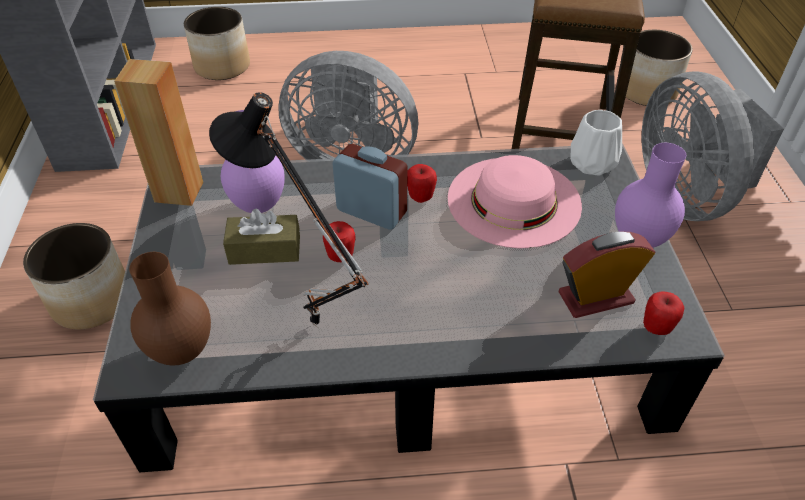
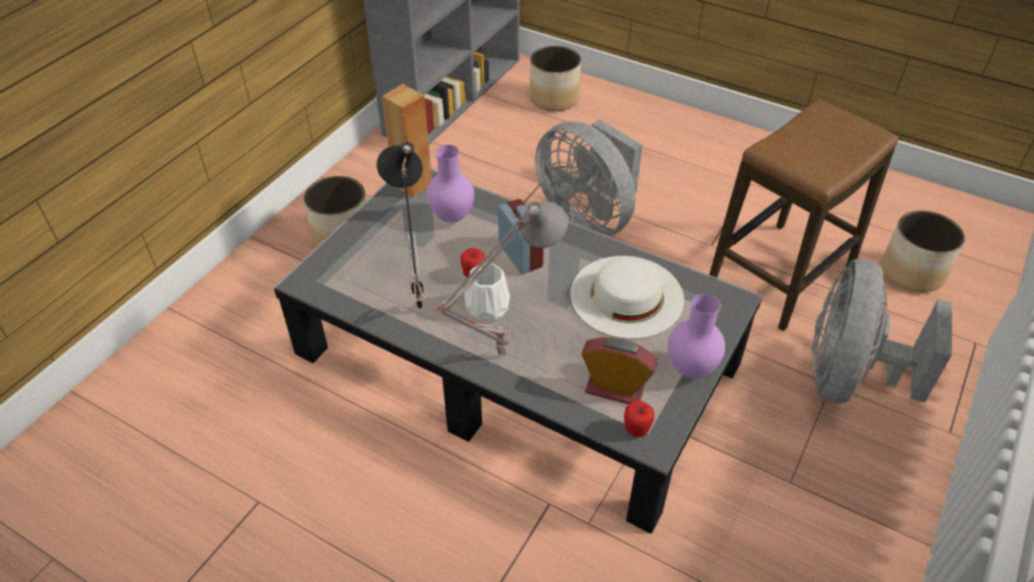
camera: 35 degrees right, 0 degrees up
brown vase [129,252,211,366] -> none
brown tissue box [223,209,300,265] -> none
apple [407,164,437,203] -> none
pink hat [448,155,582,248] -> white hat [570,256,684,339]
white vase [570,110,622,176] -> white vase moved to [465,263,510,320]
none -> grey table lamp [436,201,568,358]

